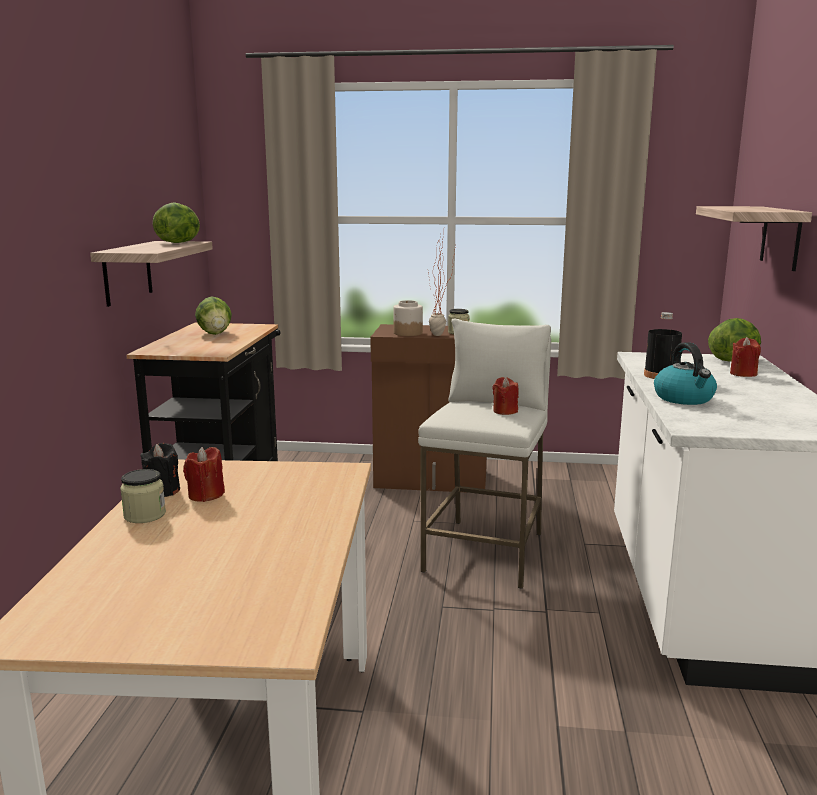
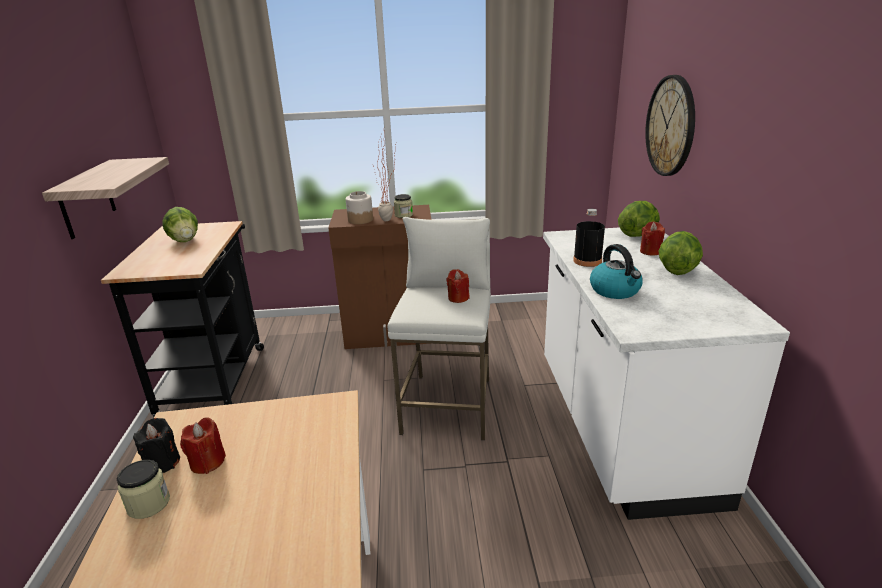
camera: 10 degrees left, 10 degrees up
lettuce [153,202,200,243] -> lettuce moved to [659,231,703,275]
shelf [696,206,812,271] -> wall clock [645,75,695,176]

